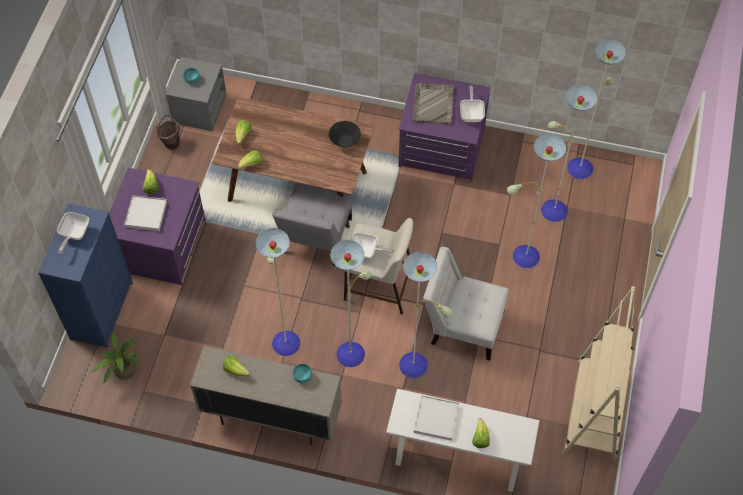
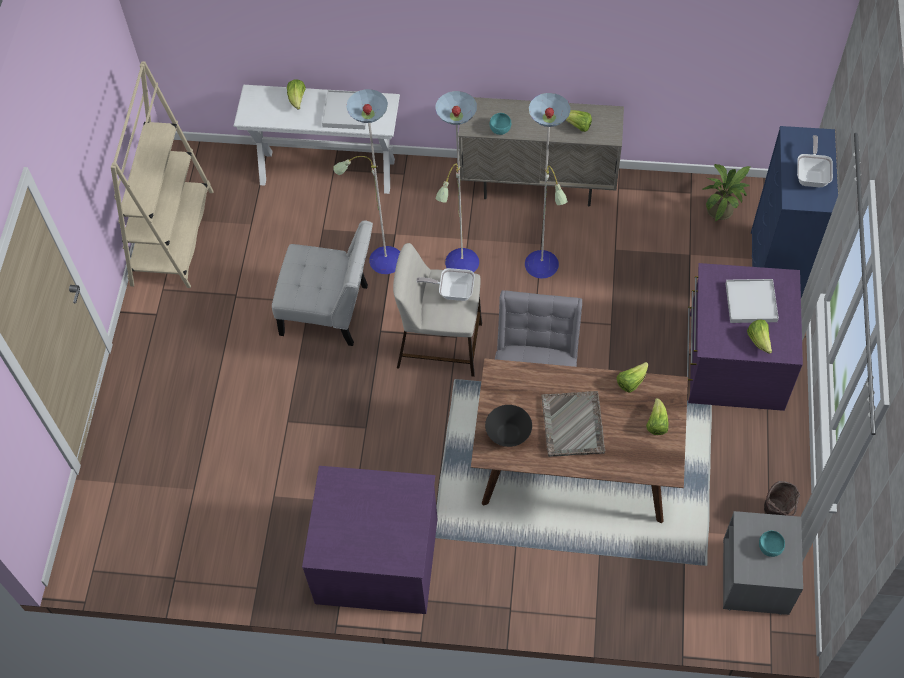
camera: 175 degrees right, 0 degrees up
grey tray [413,83,454,125] -> grey tray moved to [542,391,606,457]
frying pan [460,86,485,122] -> none
floor lamp [507,39,626,268] -> none

